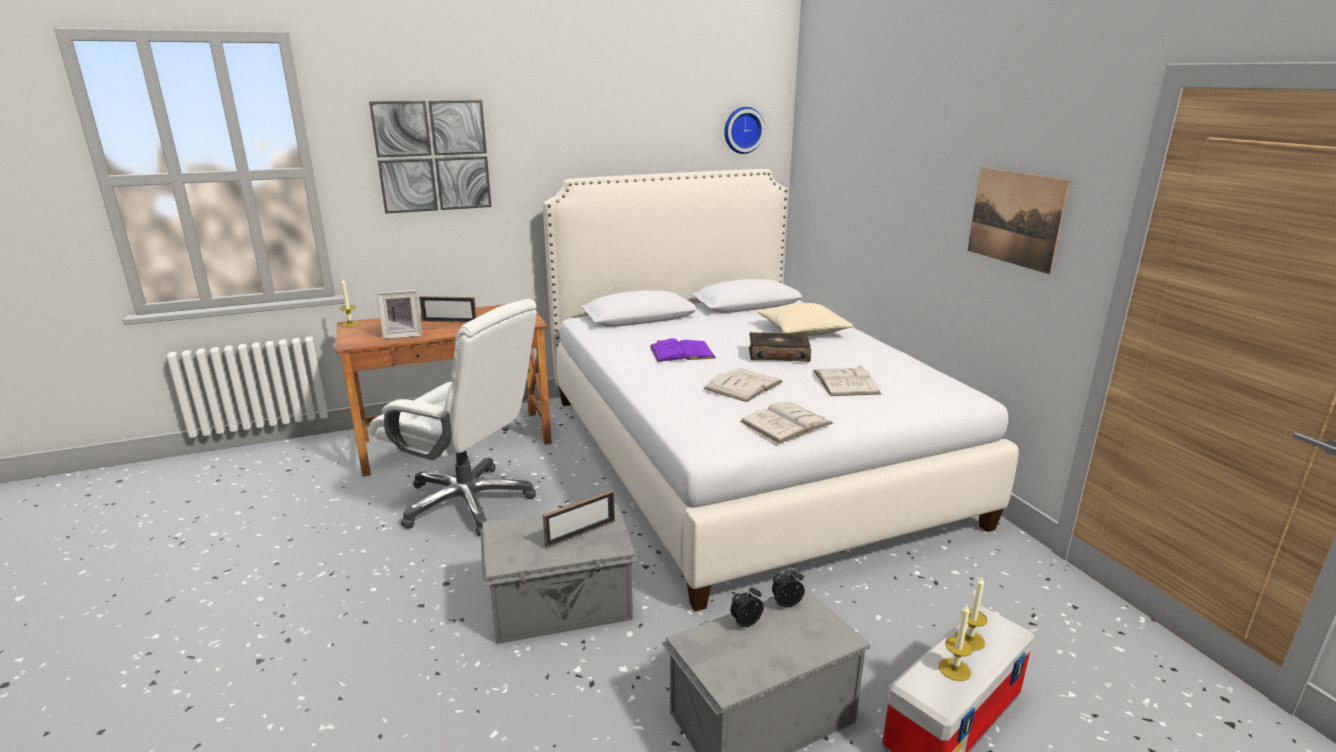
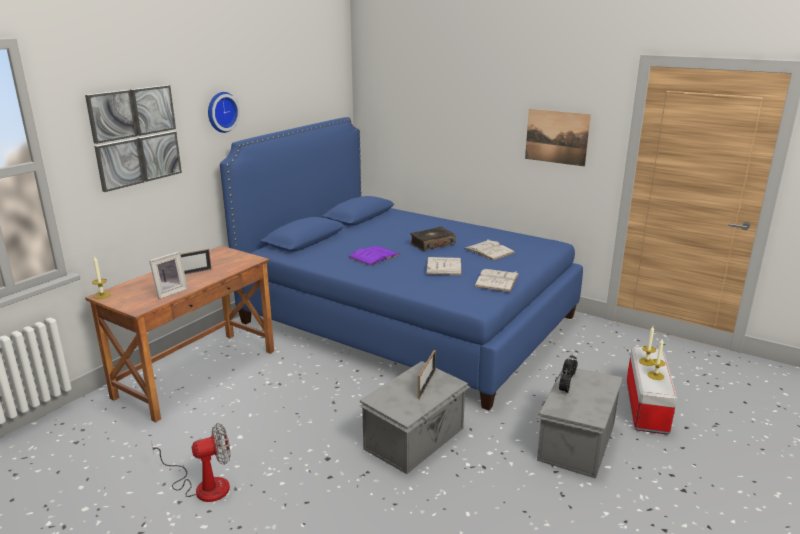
camera: 35 degrees left, 0 degrees up
white office chair [369,299,537,536] -> none
white bed [543,169,1019,611] -> blue bed [220,117,583,411]
wall clock [724,107,765,154] -> wall clock moved to [208,92,240,133]
beige pillow [757,303,853,336] -> none
none -> fan [151,423,231,502]

